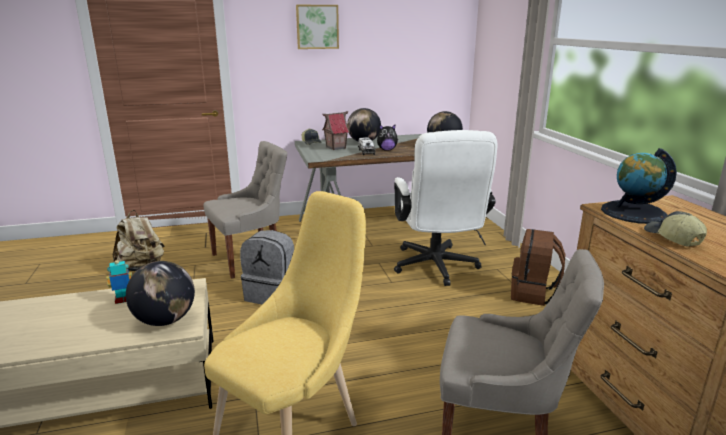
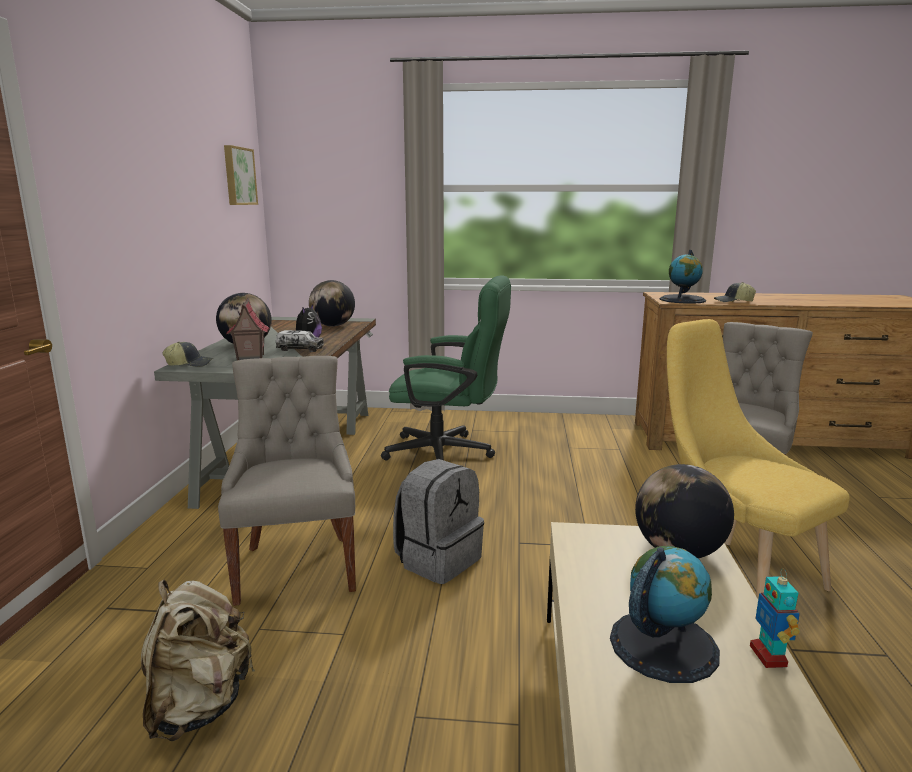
camera: 70 degrees left, 5 degrees down
toy robot [106,256,132,304] -> toy robot moved to [750,569,800,668]
picture [296,5,339,49] -> picture moved to [224,145,258,205]
white office chair [394,130,497,286] -> green office chair [381,275,511,461]
brown backpack [511,229,565,306] -> none
none -> globe [610,546,720,683]

